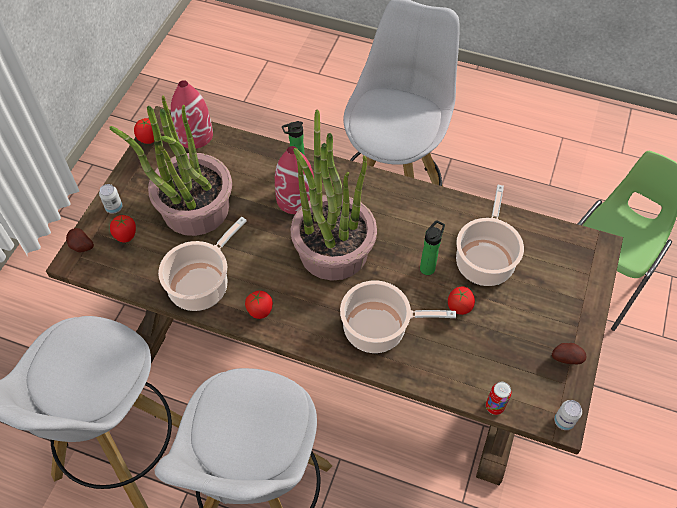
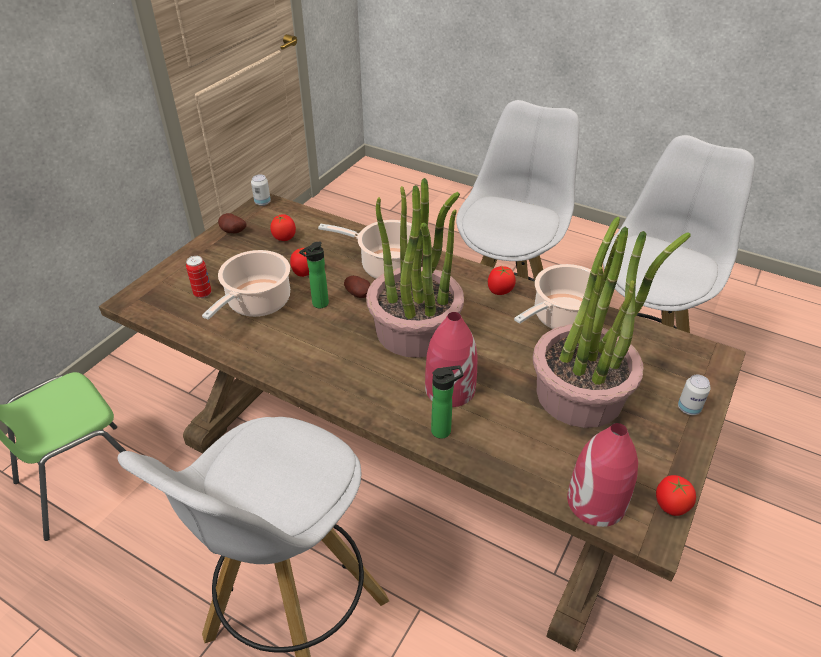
camera: 170 degrees left, 15 degrees down
potato [66,228,94,252] -> potato moved to [344,276,370,298]
tomato [110,215,136,243] -> tomato moved to [270,214,296,241]
can [486,382,512,415] -> can moved to [186,256,212,298]

